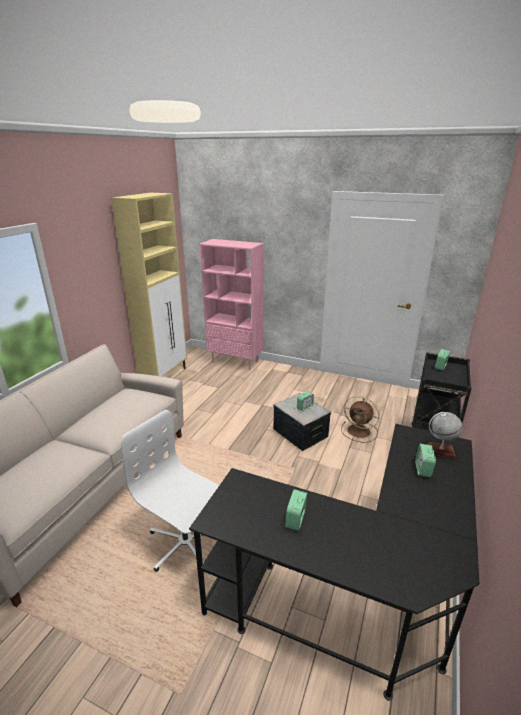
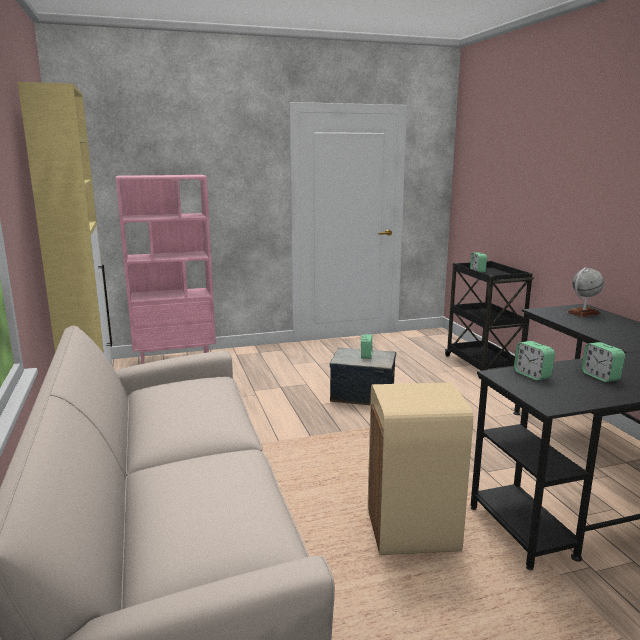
camera: 40 degrees left, 10 degrees down
white office chair [121,410,219,572] -> beige trash can [368,382,473,555]
brown fan [341,396,380,443] -> none
alarm clock [415,444,436,477] -> alarm clock moved to [514,341,555,381]

